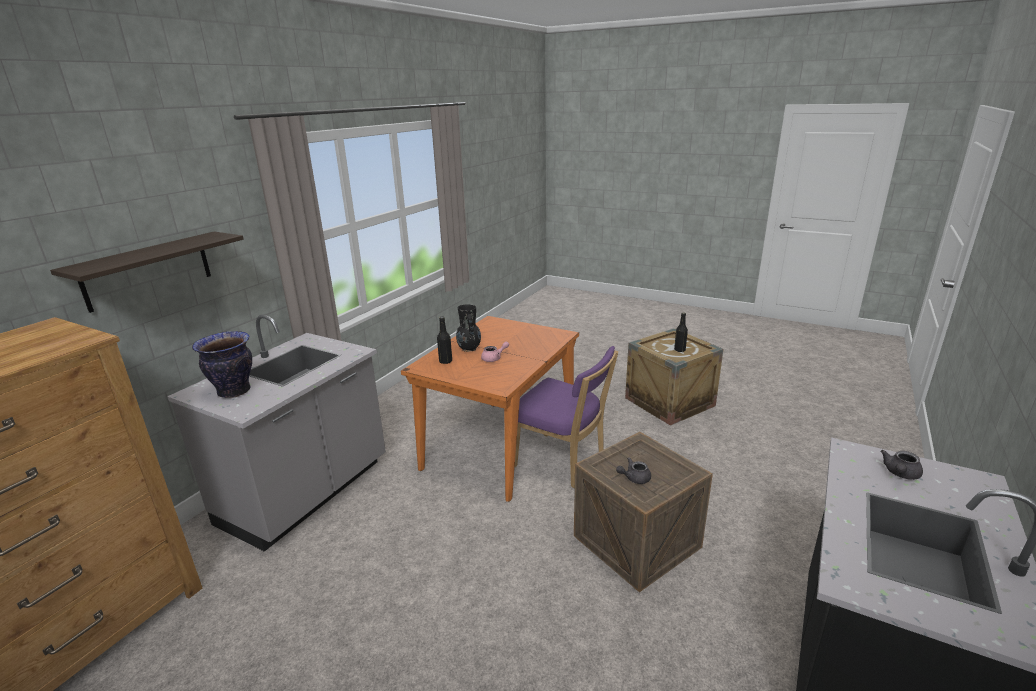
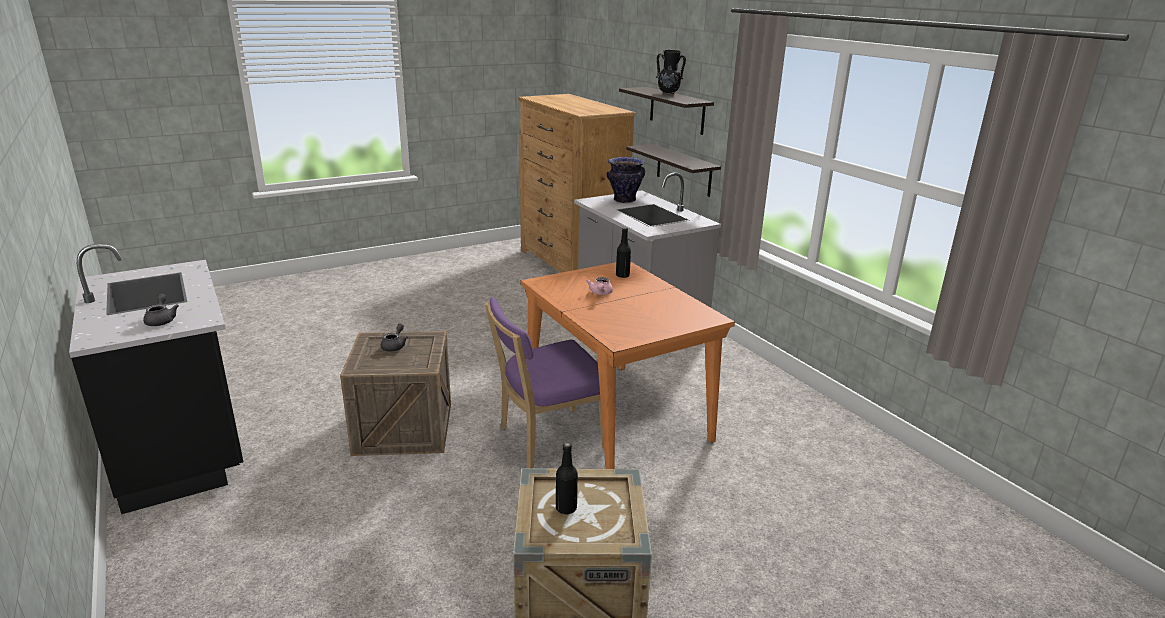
camera: 120 degrees right, 0 degrees up
black vase [456,305,481,352] -> black vase moved to [656,50,686,95]
none -> shelf [626,144,721,197]

